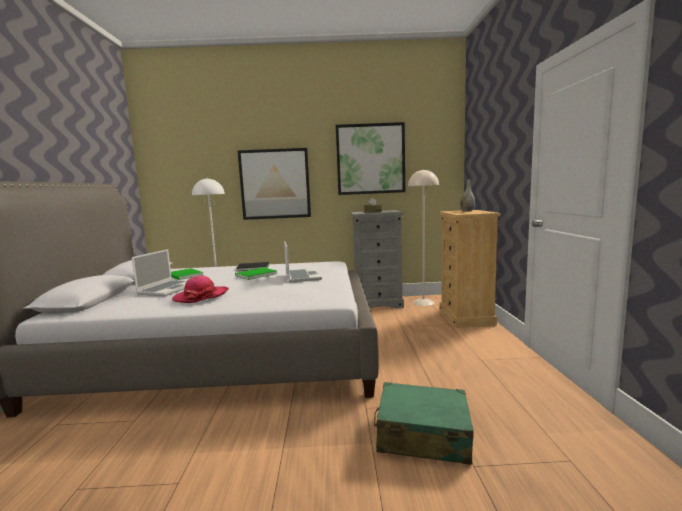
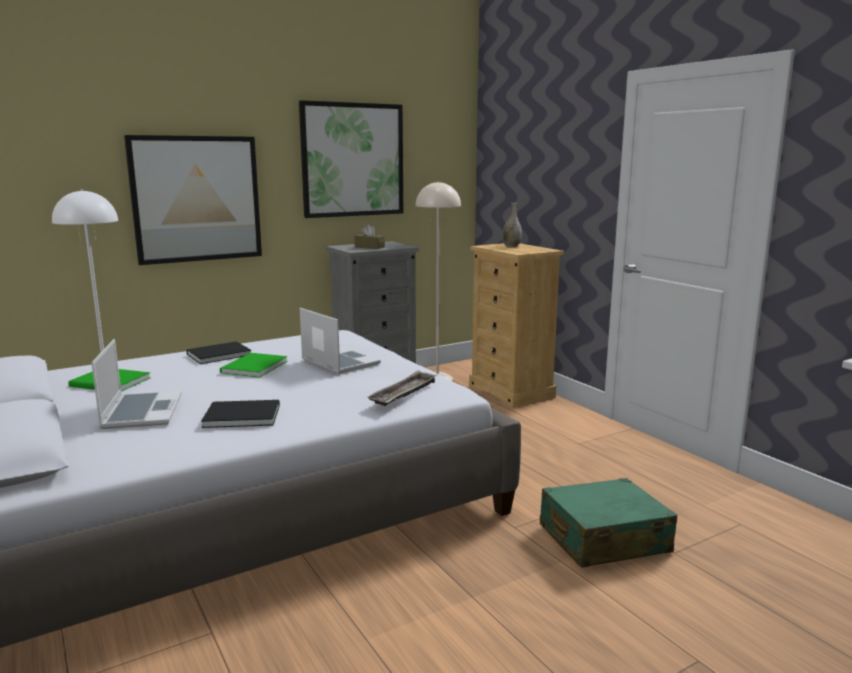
camera: 30 degrees left, 5 degrees up
hat [172,275,229,303] -> black book [201,400,280,428]
none -> tray [367,370,437,406]

